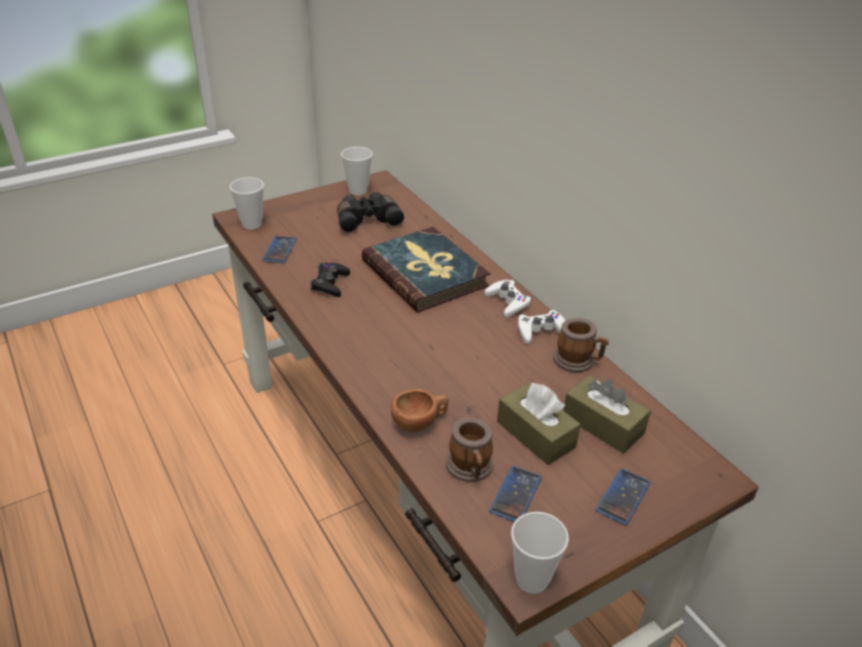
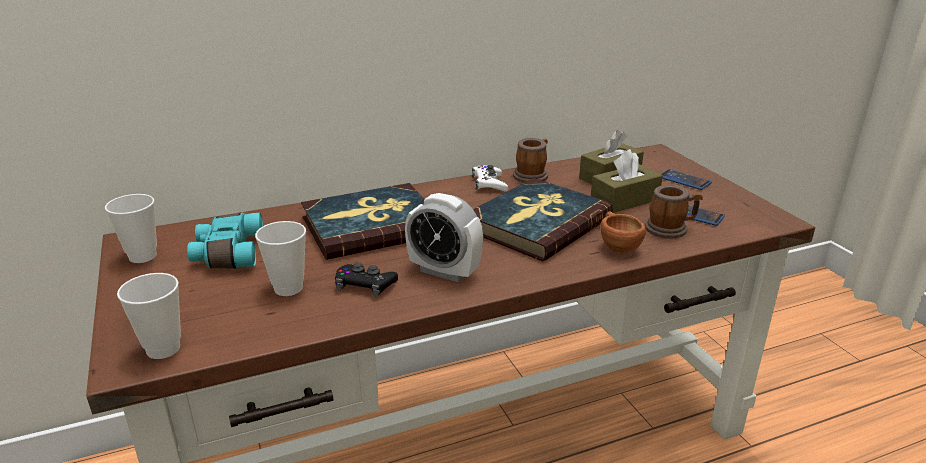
camera: 80 degrees left, 10 degrees down
phone [262,236,297,263] -> none
black binoculars [337,192,404,233] -> turquoise binoculars [187,213,263,268]
white game controller [485,280,532,318] -> none
cup [511,512,569,594] -> cup moved to [255,221,306,296]
none -> alarm clock [405,193,483,282]
none -> book [473,178,613,261]

